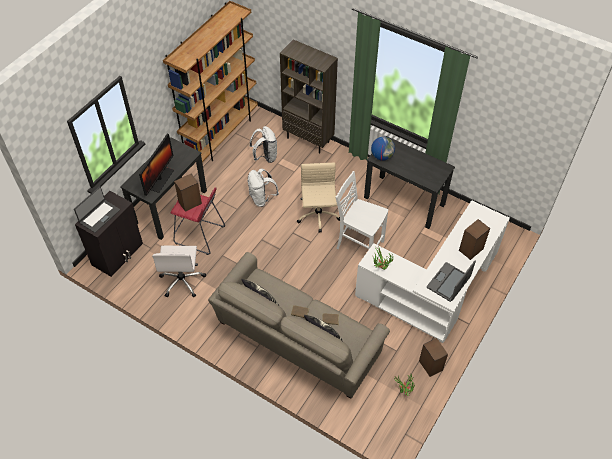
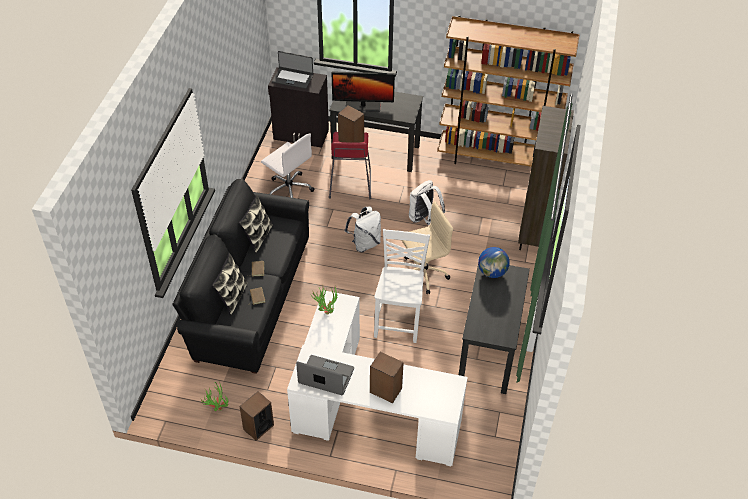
camera: 70 degrees right, 5 degrees down
white office chair [152,245,206,297] -> white office chair turned 120 degrees counterclockwise [261,133,315,198]
beige sofa [208,252,390,399] -> black sofa [172,179,309,374]
white backpack [250,126,277,163] -> white backpack moved to [345,206,381,252]

